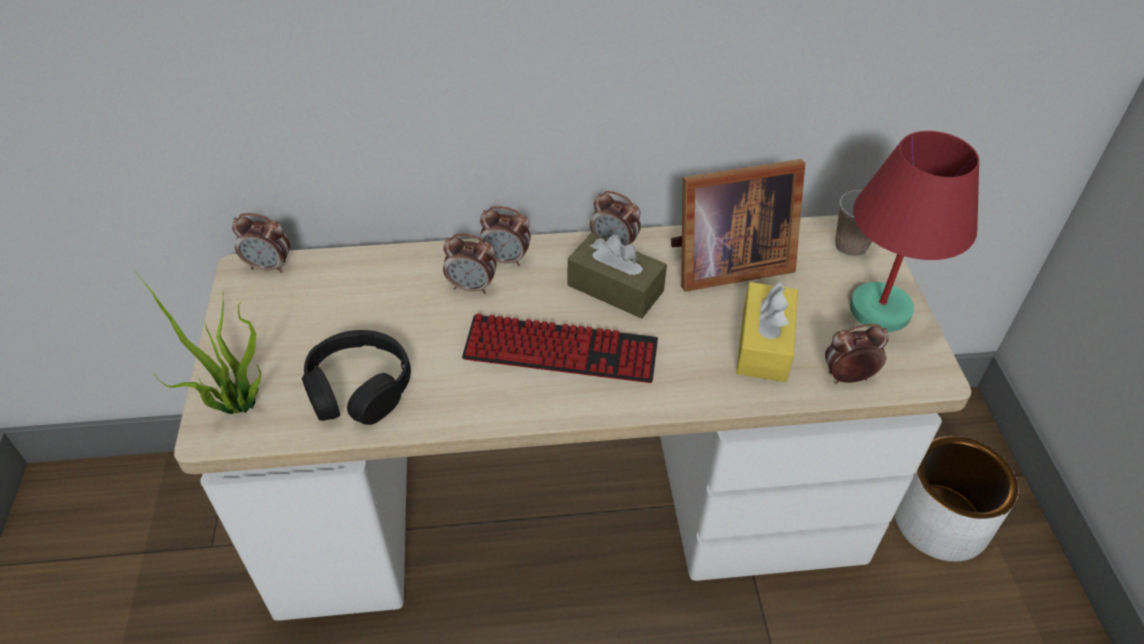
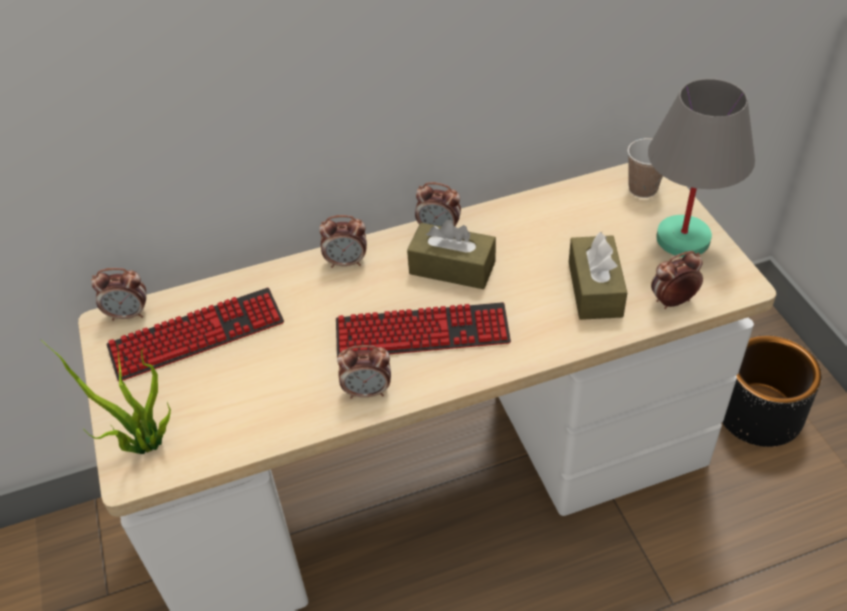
camera: 10 degrees left, 0 degrees up
black headphones [302,330,411,425] -> none
alarm clock [443,234,496,294] -> alarm clock moved to [337,345,391,399]
picture frame [671,159,805,292] -> none
yellow tissue box [736,282,798,382] -> brown tissue box [569,232,627,320]
red table lamp [850,131,979,332] -> grey table lamp [648,78,755,257]
white planter [894,436,1019,562] -> black planter [722,335,822,447]
none -> keyboard [106,288,284,381]

